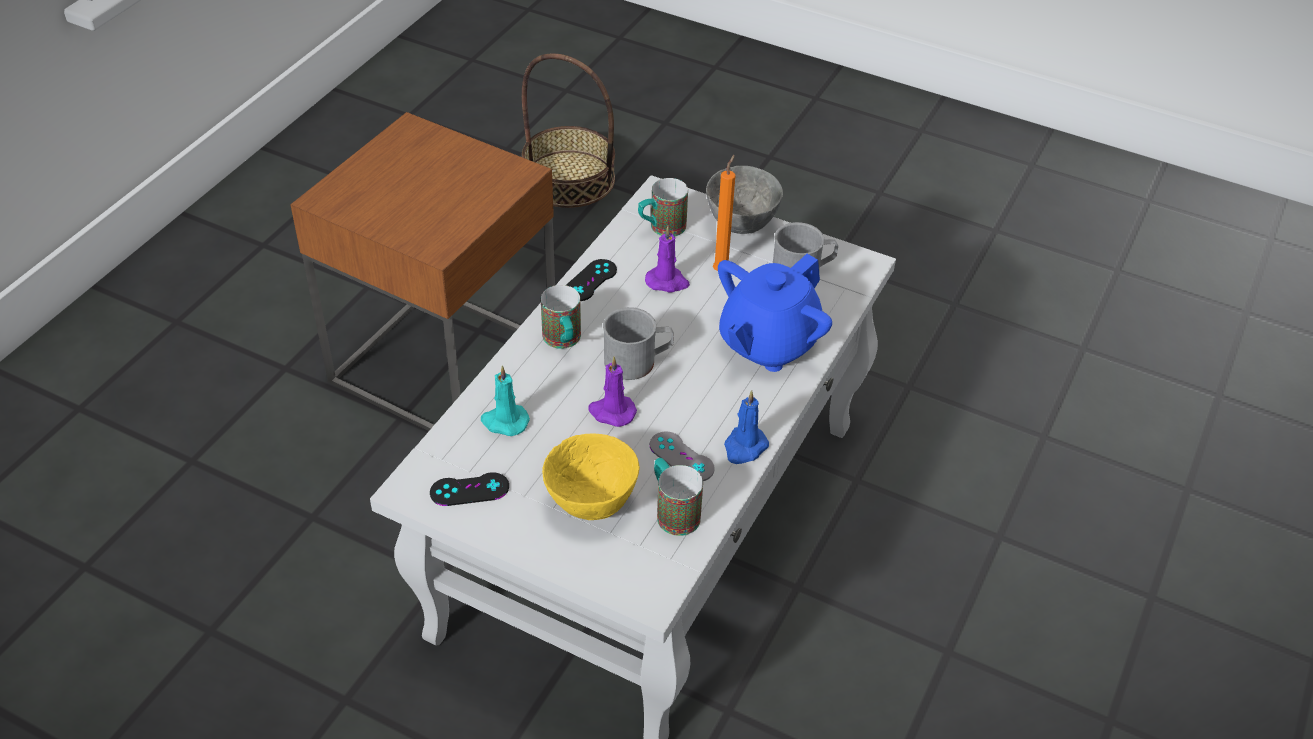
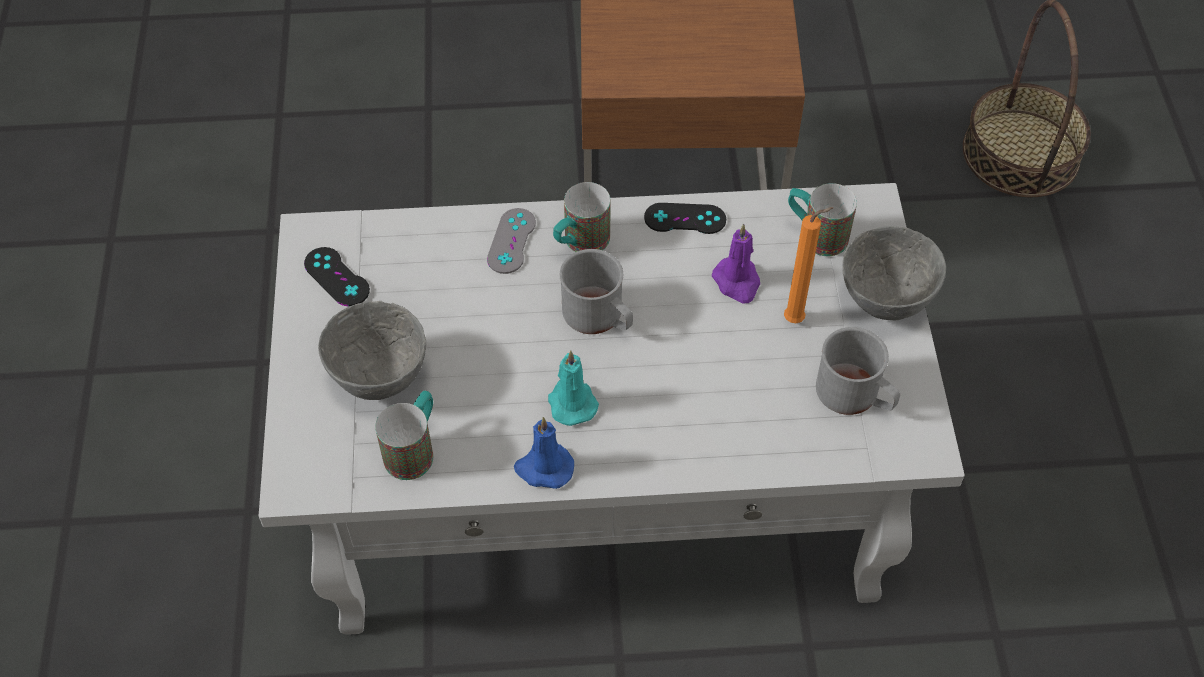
camera: 60 degrees right, 10 degrees up
turquoise candle [481,365,530,436] -> turquoise candle moved to [548,350,599,426]
yellow bowl [542,434,640,520] -> grey bowl [318,301,426,400]
purple candle [588,356,637,427] -> none
grey game controller [649,431,715,481] -> grey game controller moved to [487,208,536,274]
blue teapot [718,254,832,372] -> none

